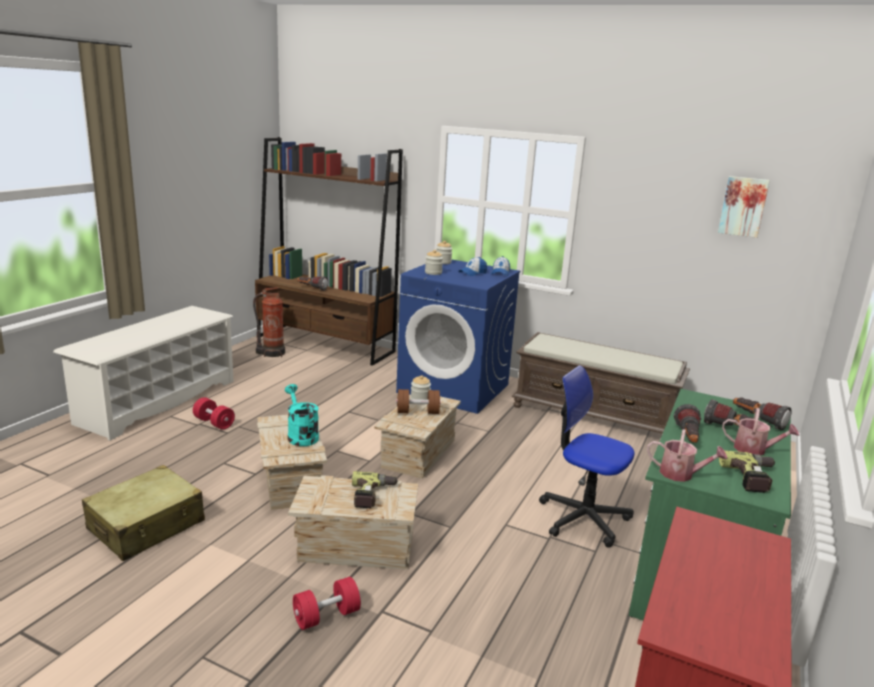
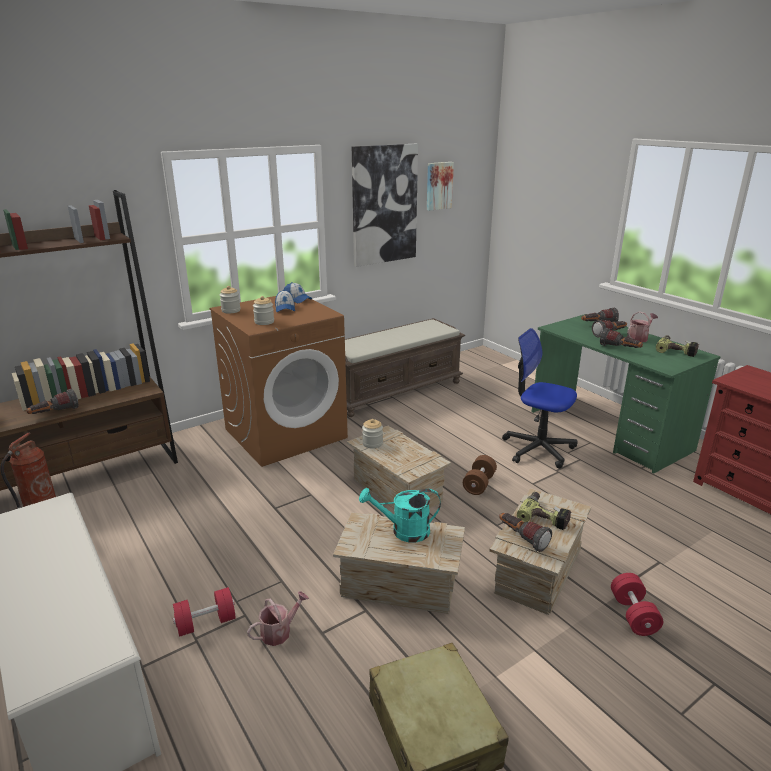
camera: 60 degrees left, 5 degrees up
blue washing machine [396,260,520,414] -> brown washing machine [209,296,348,467]
brown dumbbell [396,389,441,414] -> brown dumbbell moved to [463,455,497,495]
office chair [539,365,635,548] -> office chair turned 60 degrees clockwise [502,328,578,469]
watering can [647,429,728,482] -> watering can moved to [247,591,309,646]
none -> picture [352,144,418,267]
none -> flashlight [499,513,552,552]

